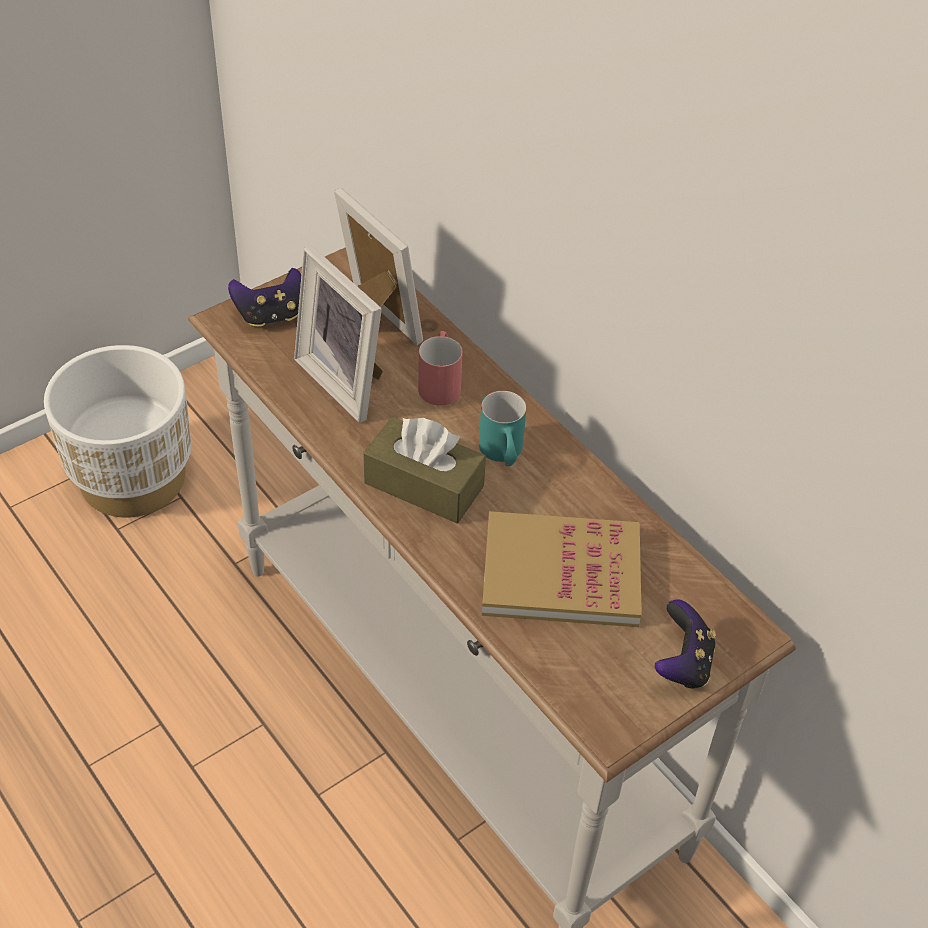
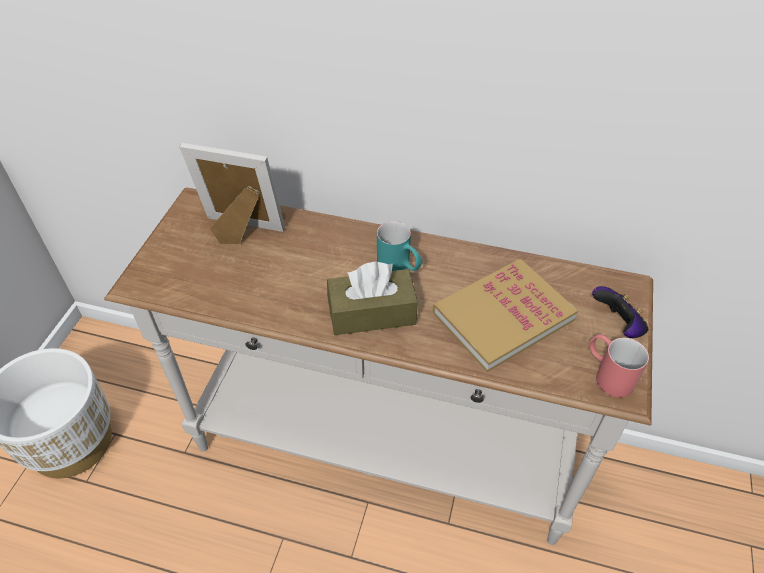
camera: 35 degrees left, 0 degrees up
game controller [228,268,301,327] -> none
picture frame [294,245,383,423] -> none
red mug [418,331,463,405] -> red mug moved to [589,334,649,398]

